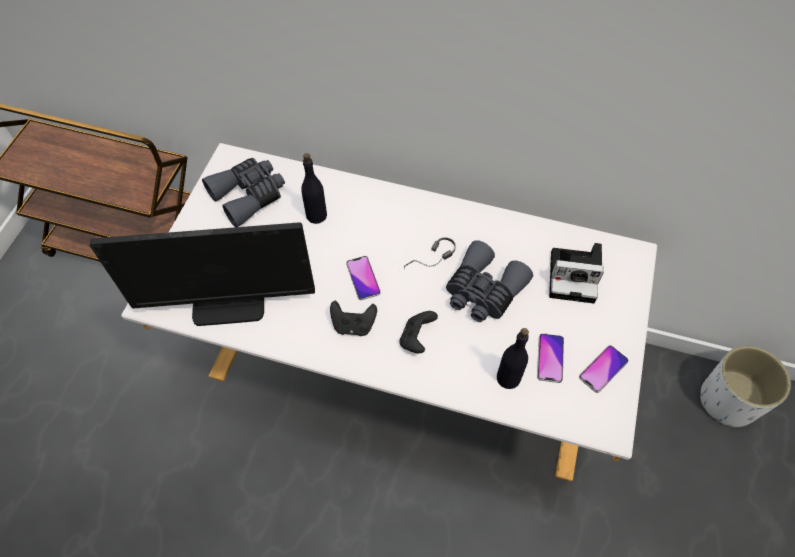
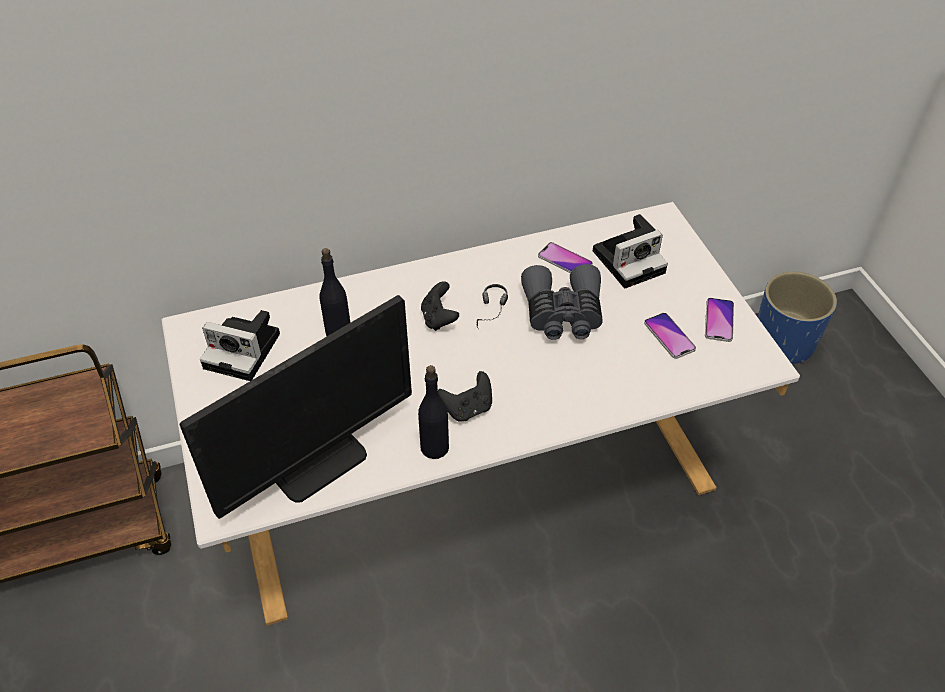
camera: 35 degrees left, 10 degrees down
grey binoculars [202,158,285,227] -> camera [200,310,280,381]
phone [346,256,381,300] -> phone moved to [538,242,593,273]
black game controller [399,311,438,353] -> black game controller moved to [421,281,459,331]
black bottle [497,328,529,389] -> black bottle moved to [418,365,449,459]
white planter [700,346,791,428] -> blue planter [758,271,837,364]

